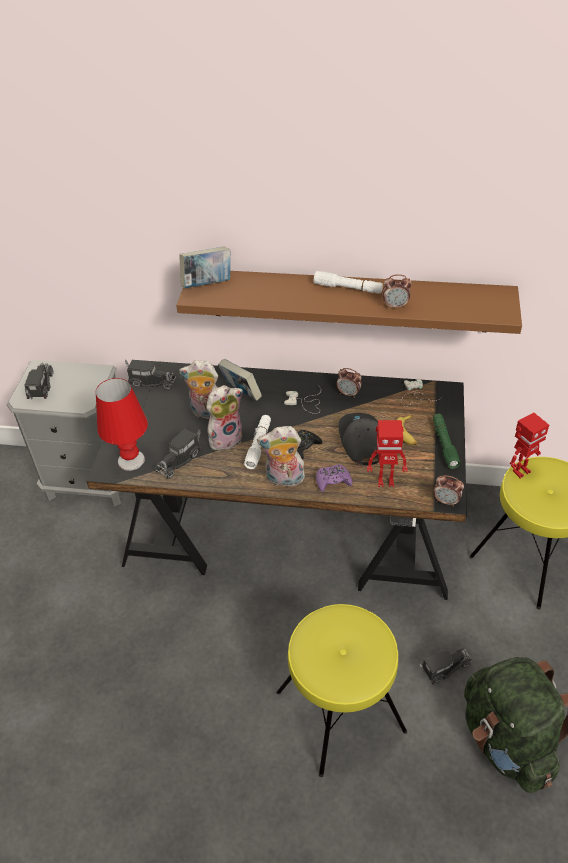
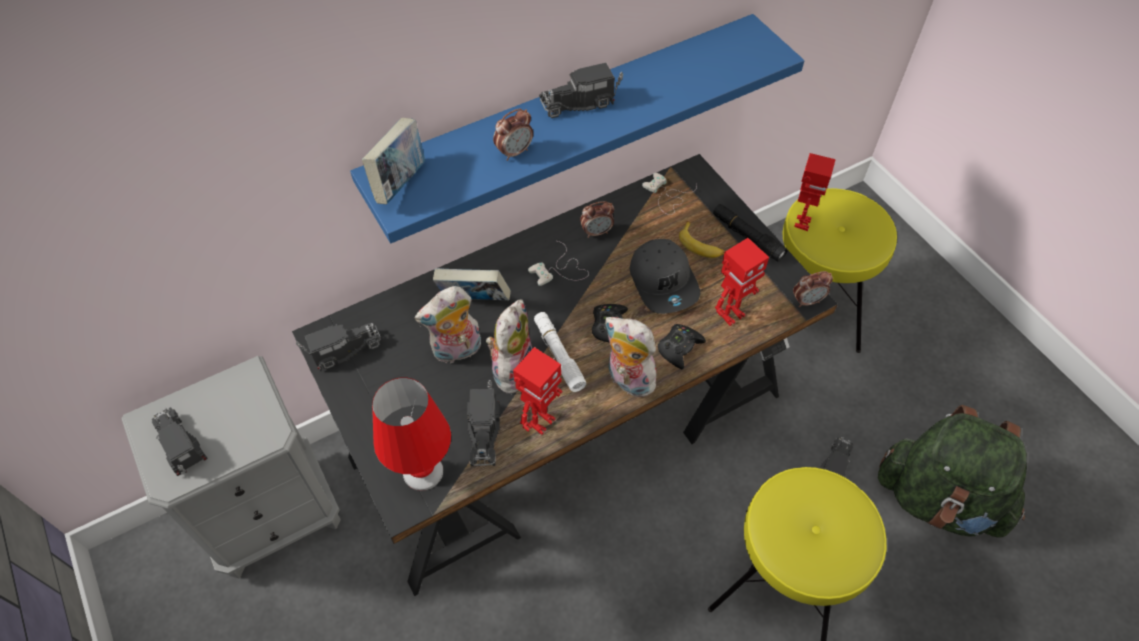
camera: 40 degrees left, 10 degrees up
brown shelf [176,271,522,334] -> blue shelf [350,14,804,243]
plush toy [257,426,305,487] -> plush toy turned 75 degrees clockwise [604,317,660,397]
white flashlight [314,271,383,294] -> toy truck [539,63,623,118]
purple game controller [316,464,353,492] -> black game controller [658,324,706,369]
grey cap [338,413,379,465] -> grey cap turned 150 degrees counterclockwise [629,239,700,314]
alarm clock [382,275,412,309] -> alarm clock moved to [493,108,533,161]
green flashlight [433,414,460,469] -> black flashlight [713,204,788,262]
none -> toy robot [513,347,562,435]

